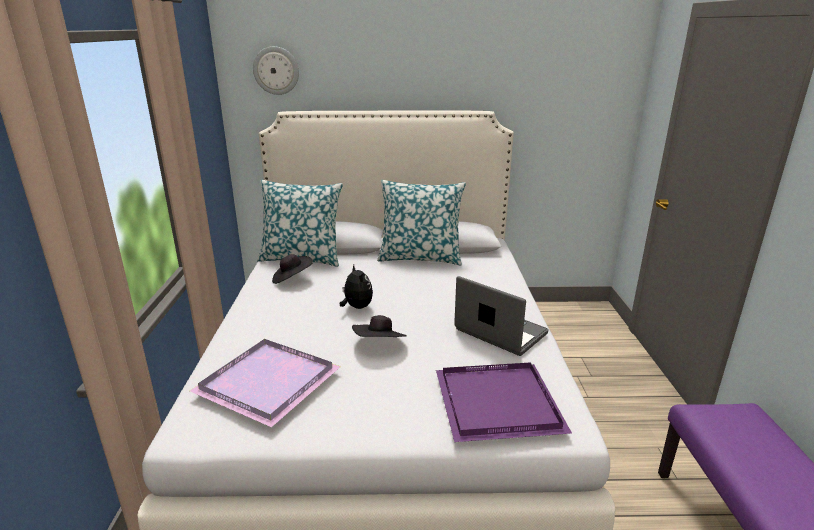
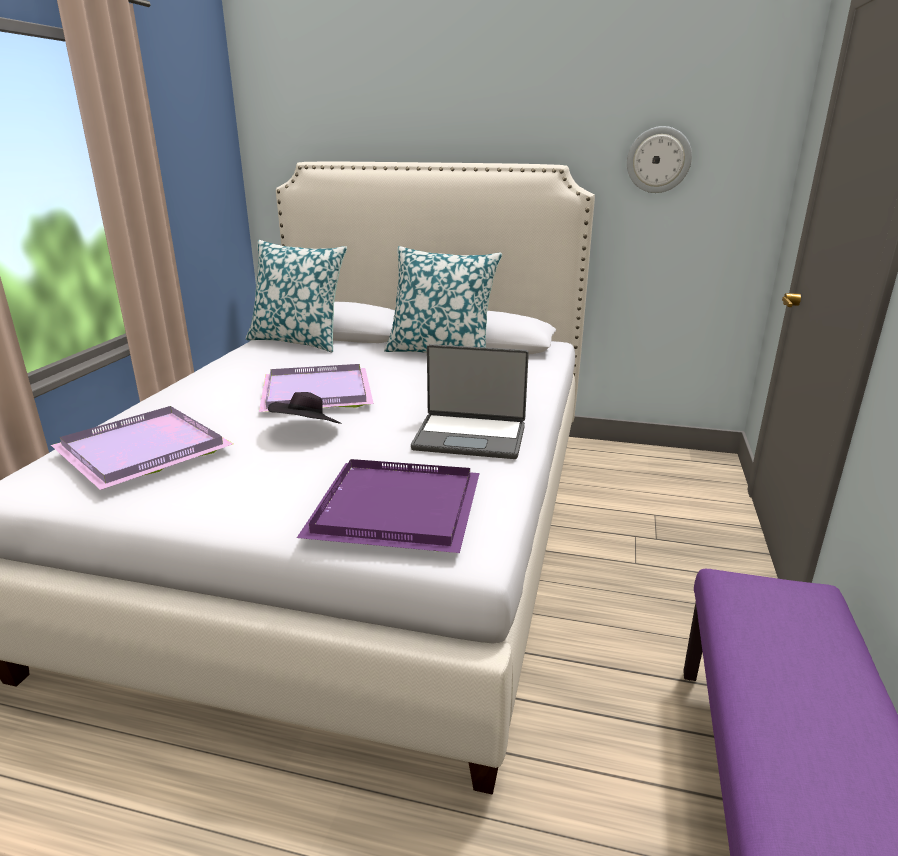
camera: 15 degrees right, 0 degrees up
wall clock [253,46,299,95] -> wall clock moved to [627,126,692,193]
black hat [272,254,313,284] -> none
plush toy [340,265,373,309] -> purple tray [259,364,374,412]
laptop [454,276,549,356] -> laptop turned 135 degrees clockwise [411,344,529,459]

